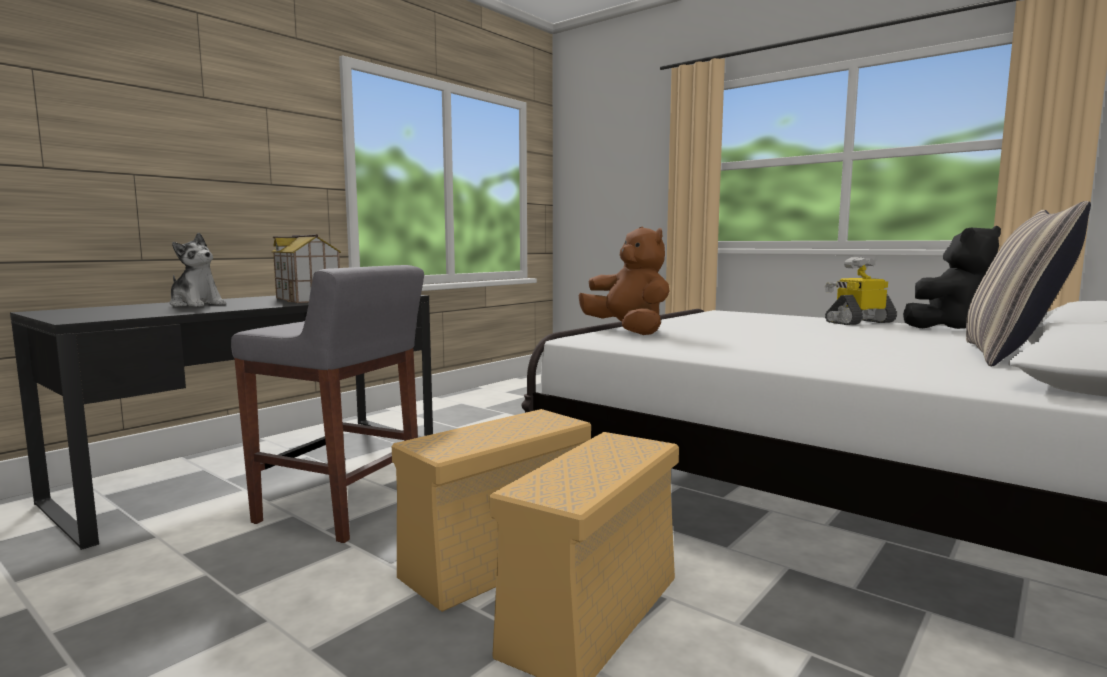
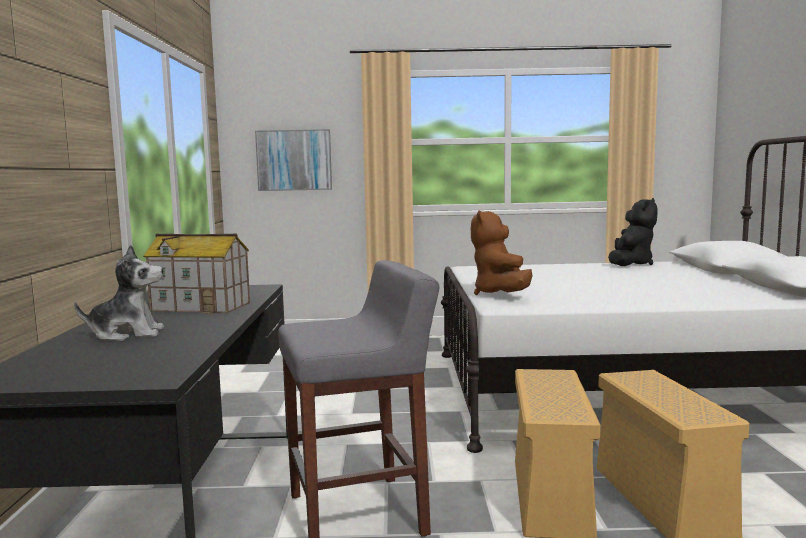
camera: 40 degrees left, 0 degrees up
brown plush toy [579,226,669,335] -> brown plush toy turned 105 degrees counterclockwise [471,211,532,295]
toy robot [825,257,897,325] -> none
pillow [966,201,1091,367] -> none
none -> picture [255,129,332,191]

